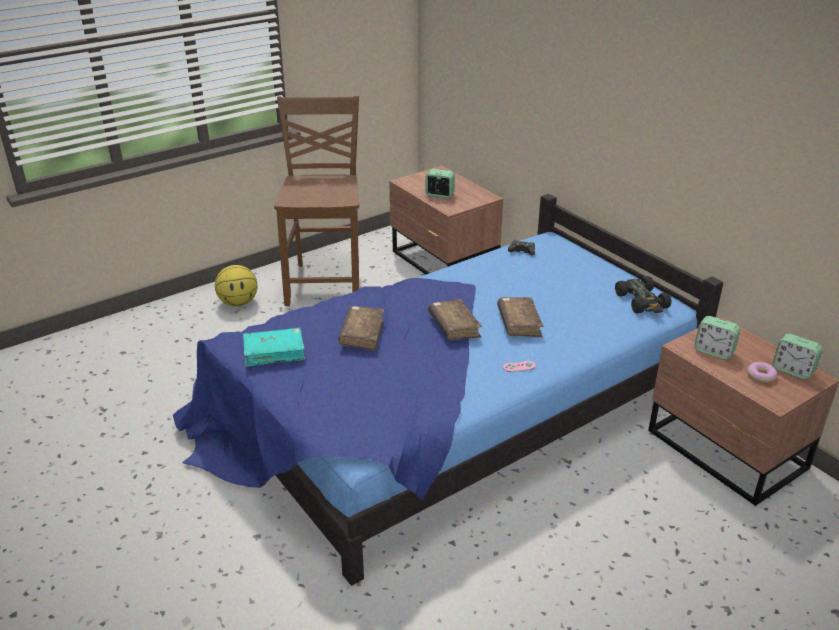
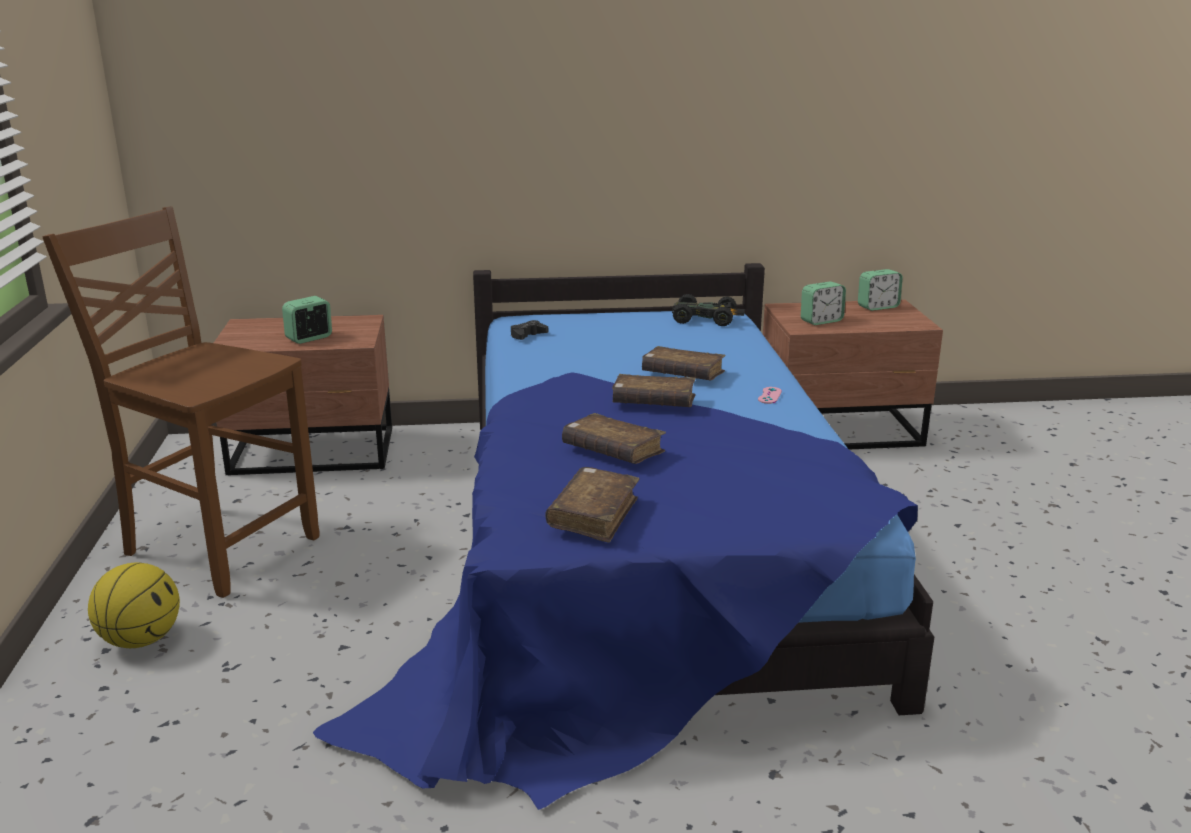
camera: 60 degrees left, 10 degrees down
turquoise book [243,328,305,367] -> brown book [546,467,639,543]
donut [747,362,777,383] -> none

